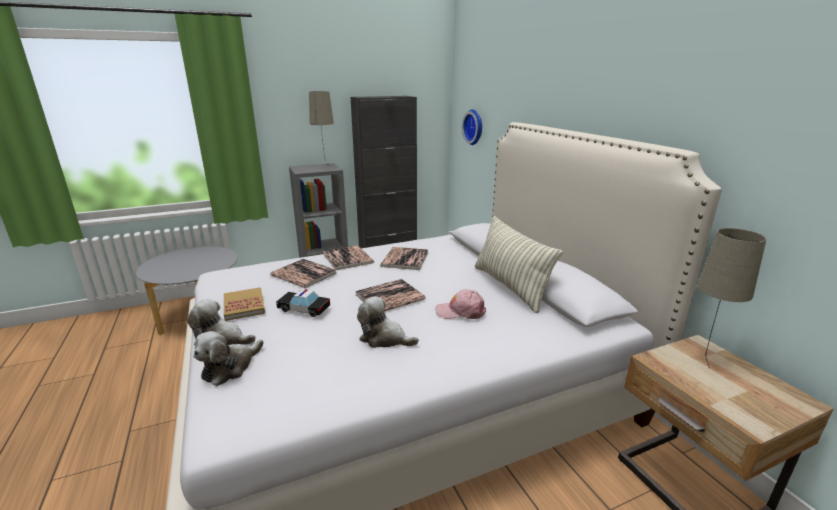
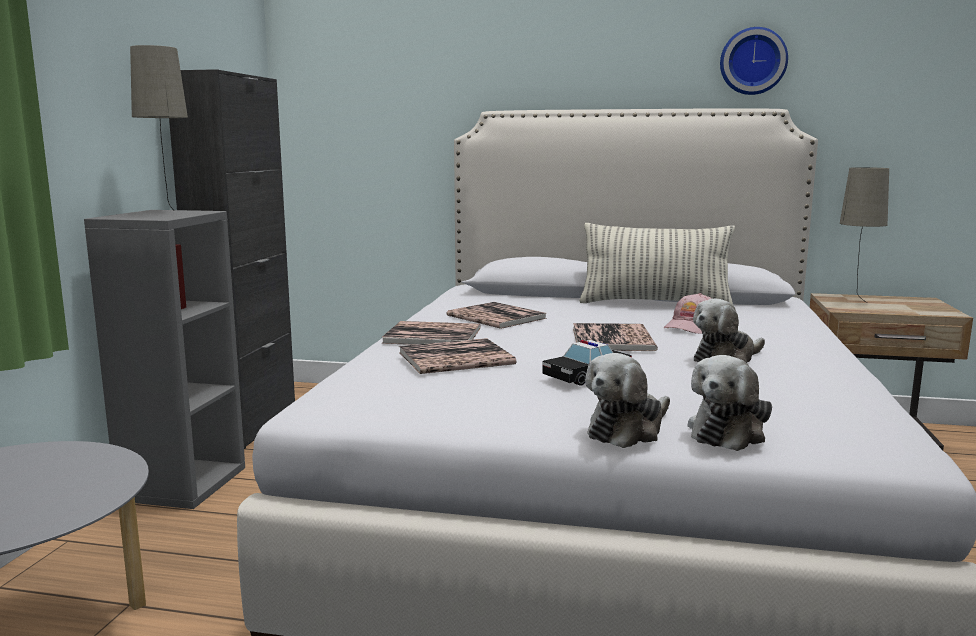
camera: 55 degrees left, 10 degrees down
plush toy [193,331,264,386] -> plush toy turned 60 degrees clockwise [688,355,772,451]
book [224,288,265,321] -> none
wall clock [462,109,482,145] -> wall clock moved to [720,27,788,95]

